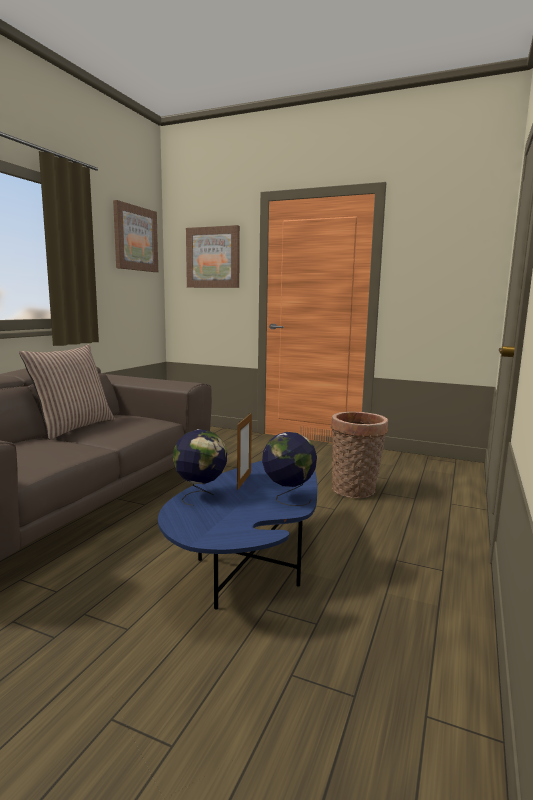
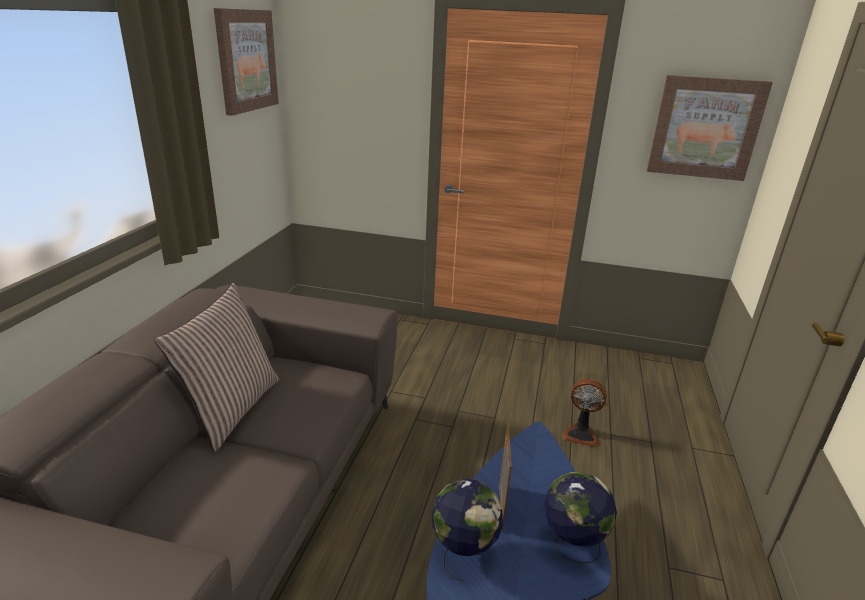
camera: 10 degrees left, 15 degrees up
picture [186,225,240,288] -> picture moved to [647,75,773,181]
basket [331,412,388,498] -> fan [562,379,606,447]

